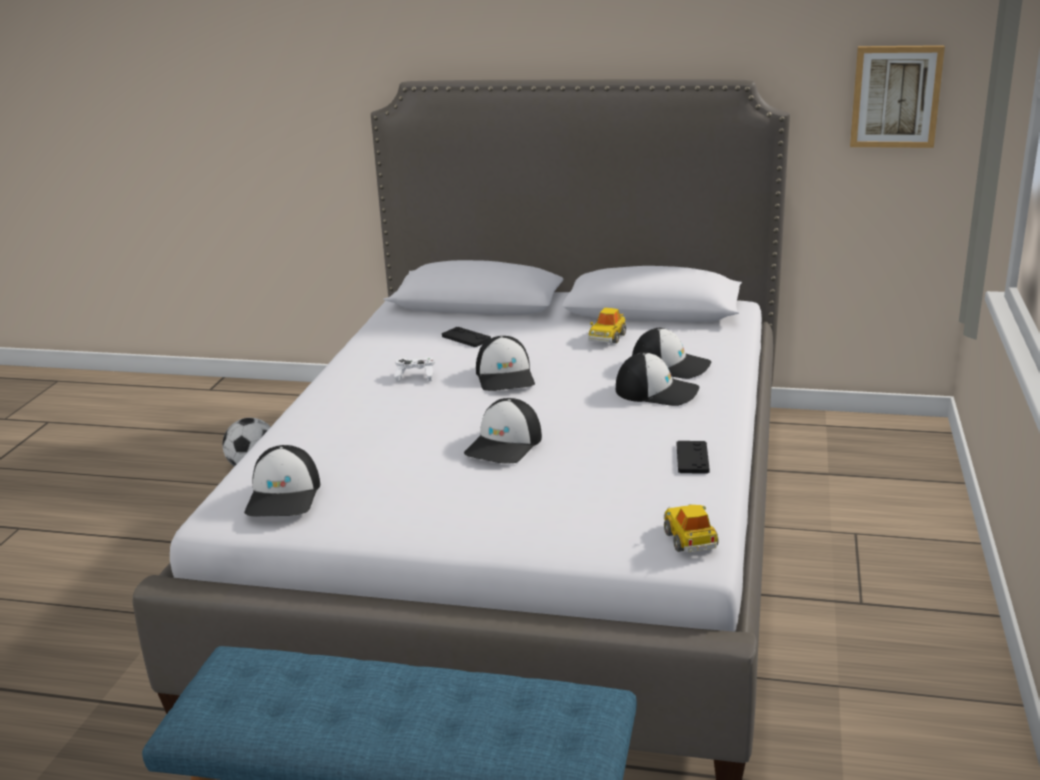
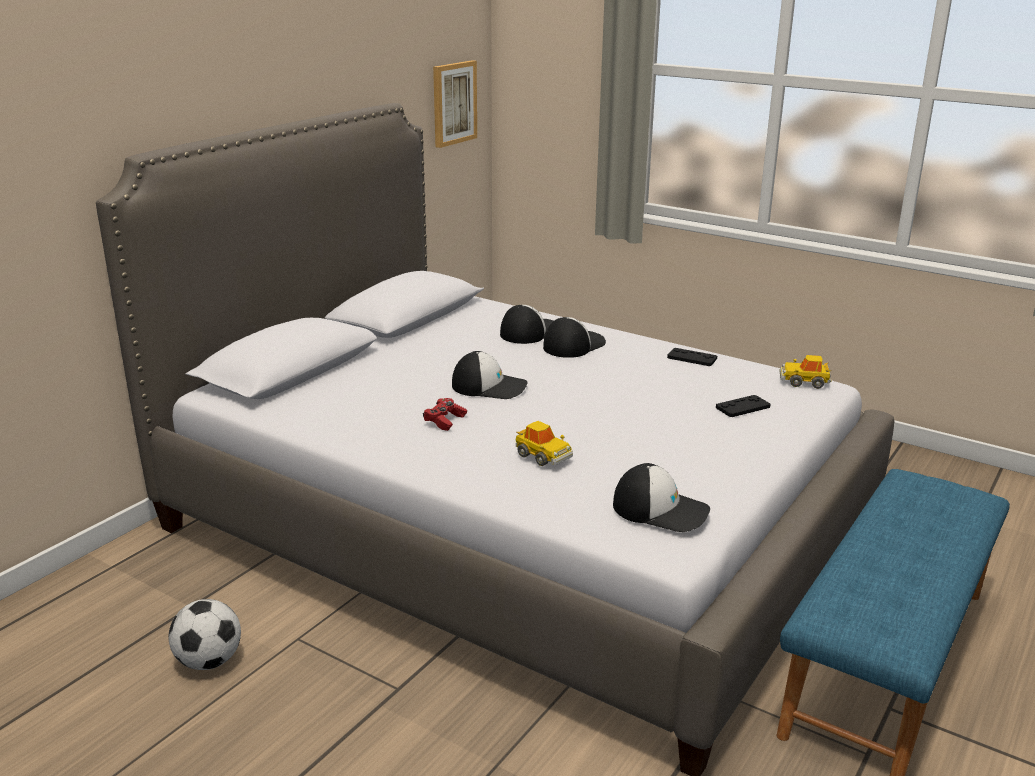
camera: 70 degrees left, 0 degrees up
white game controller [394,357,435,382] -> red game controller [423,398,467,431]
black game controller [442,327,491,347] -> black game controller moved to [716,395,771,417]
cap [464,398,542,464] -> none
toy car [588,308,626,343] -> toy car moved to [516,421,573,466]

